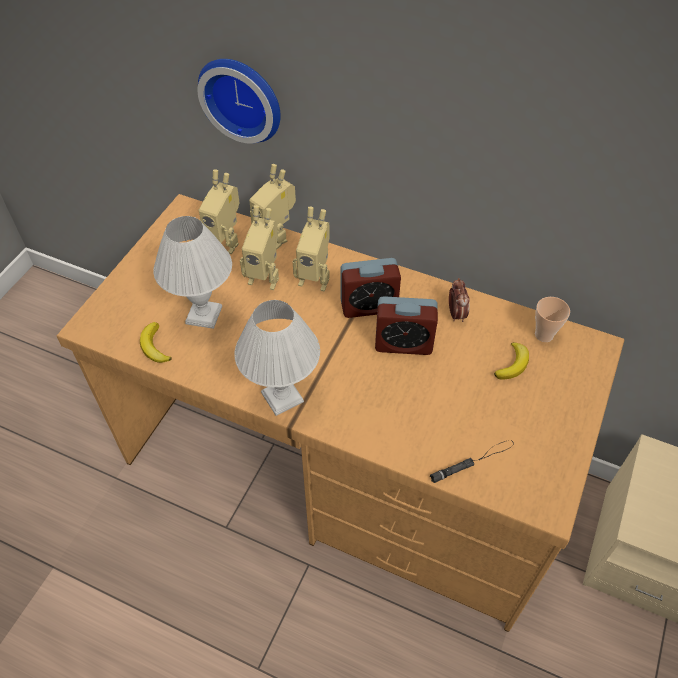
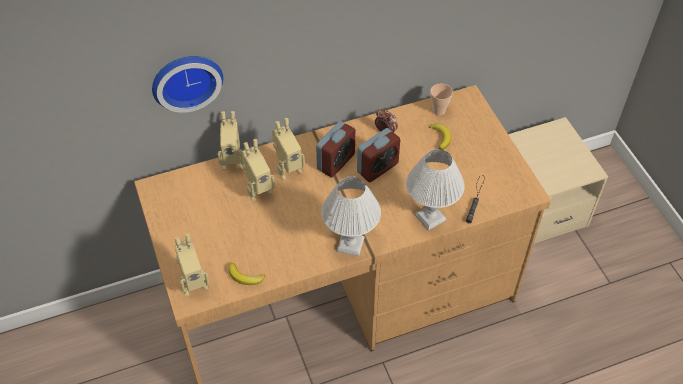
camera: 45 degrees left, 0 degrees up
white table lamp [153,216,232,329] -> white table lamp moved to [406,149,465,231]
toy robot [199,170,240,254] -> toy robot moved to [175,233,209,296]

